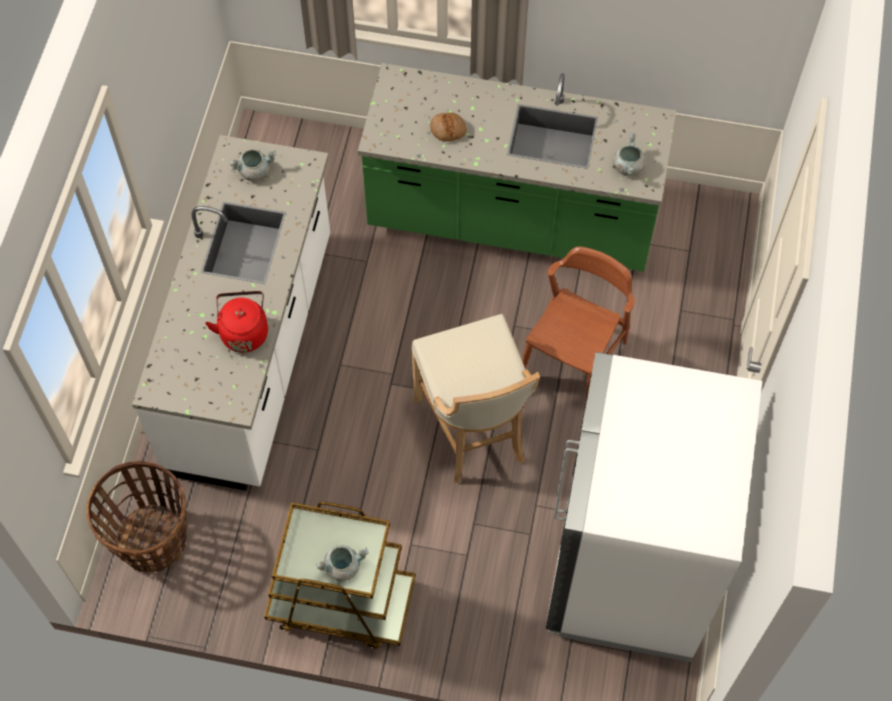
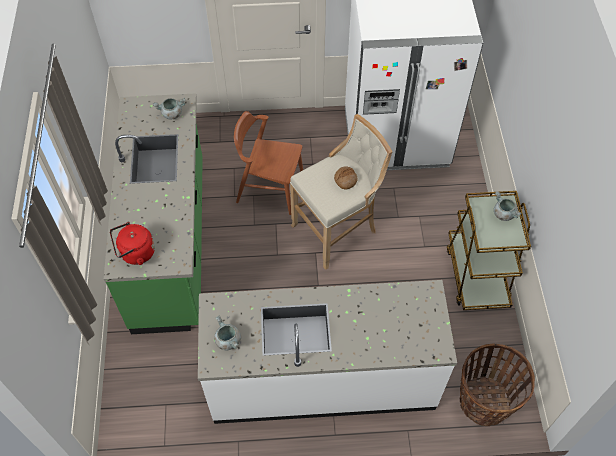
camera: 105 degrees left, 5 degrees down
red kettle [205,291,268,353] -> red kettle moved to [110,222,155,265]
bread [430,112,467,141] -> bread moved to [334,166,358,190]

